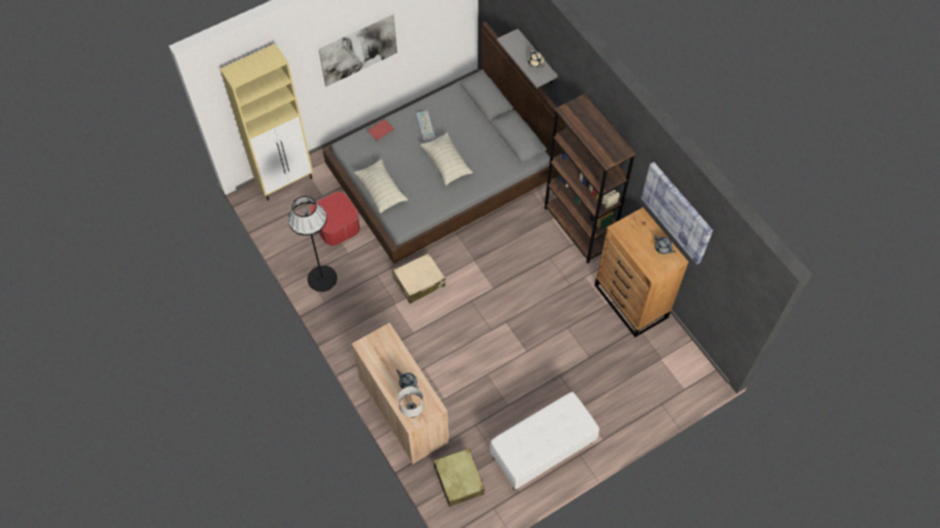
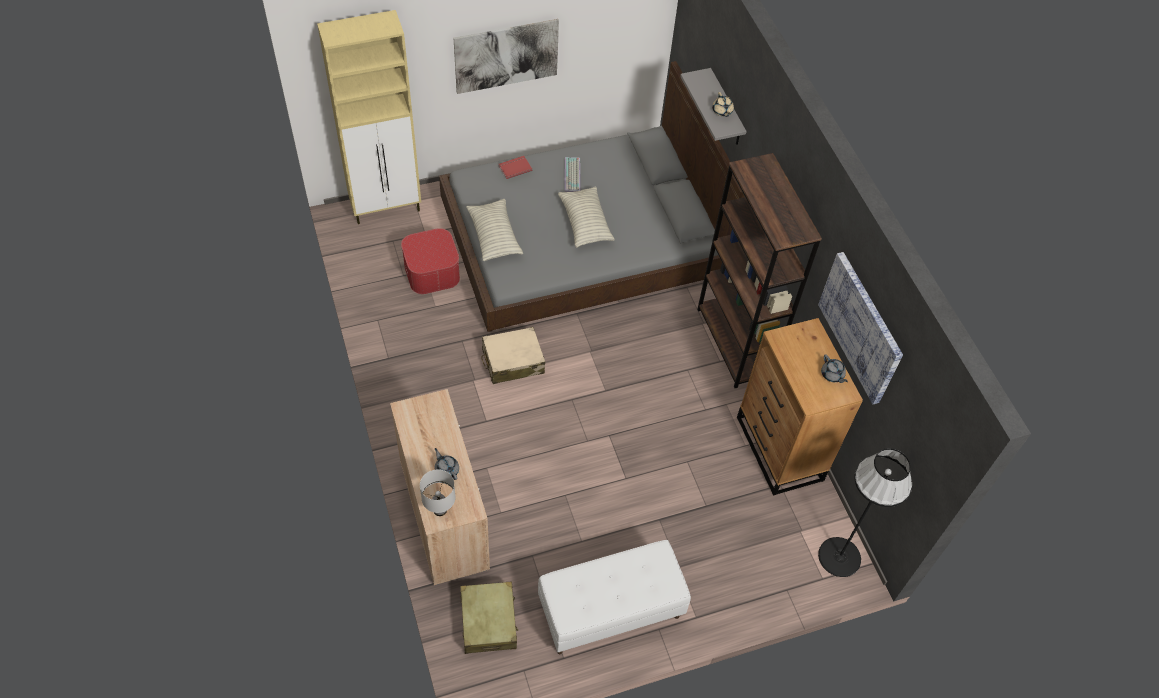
camera: 10 degrees right, 5 degrees down
black floor lamp [288,196,337,292] -> black floor lamp moved to [818,448,912,577]

